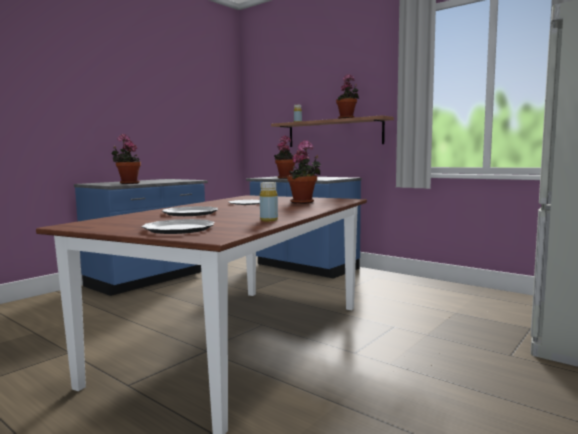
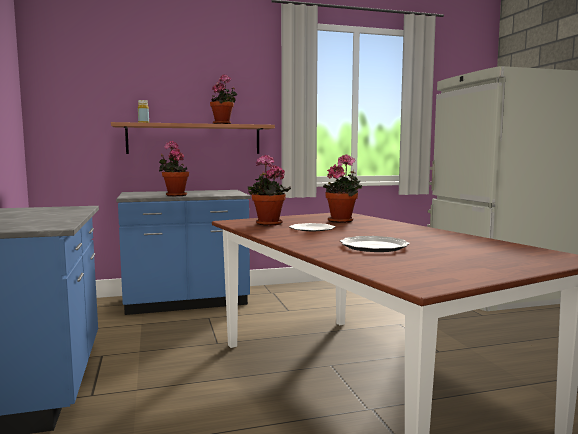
camera: 55 degrees left, 0 degrees up
potted plant [111,134,141,184] -> potted plant moved to [248,154,291,226]
plate [141,219,215,234] -> none
yellow bottle [260,182,278,222] -> none

